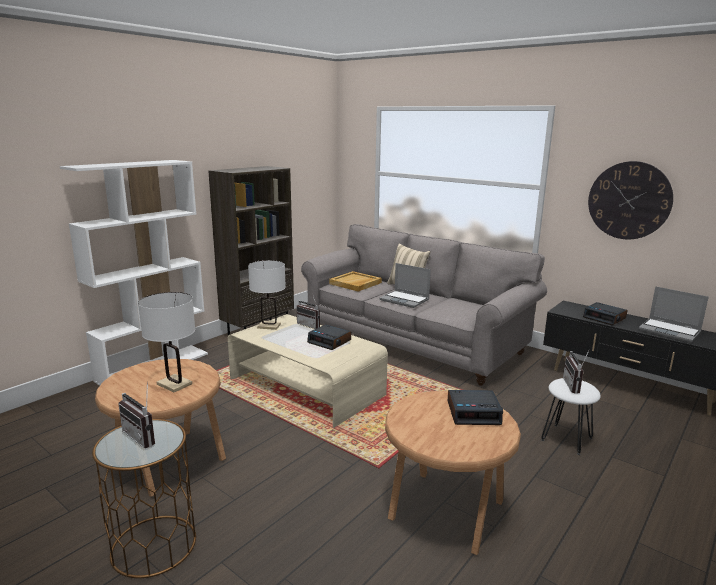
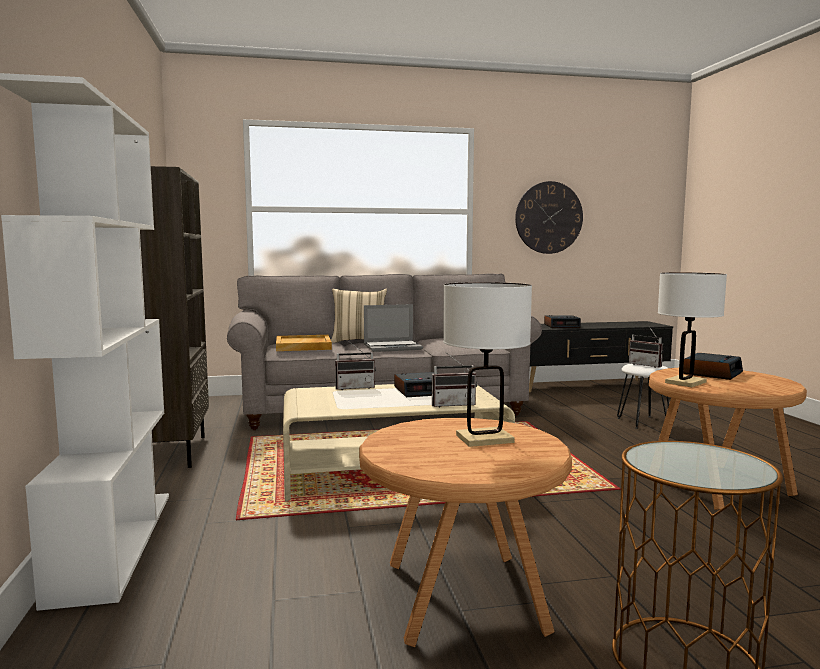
camera: 50 degrees left, 10 degrees down
radio [118,382,155,448] -> radio moved to [432,354,477,407]
white table lamp [248,260,286,330] -> white table lamp moved to [658,272,727,387]
laptop [639,286,709,343] -> none

